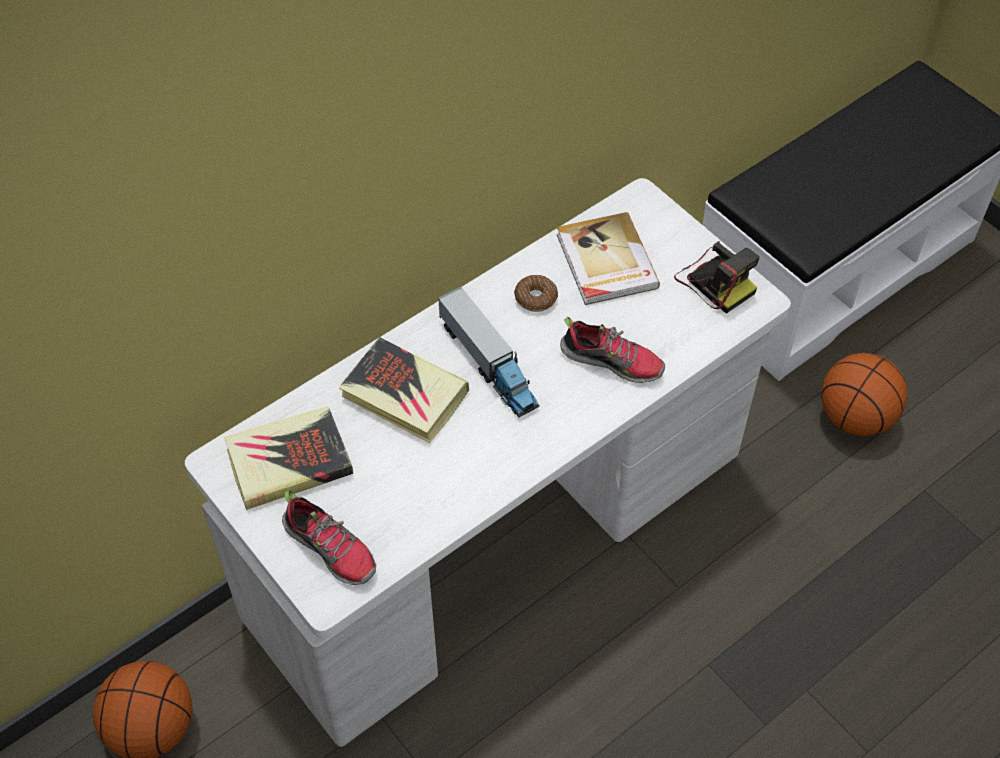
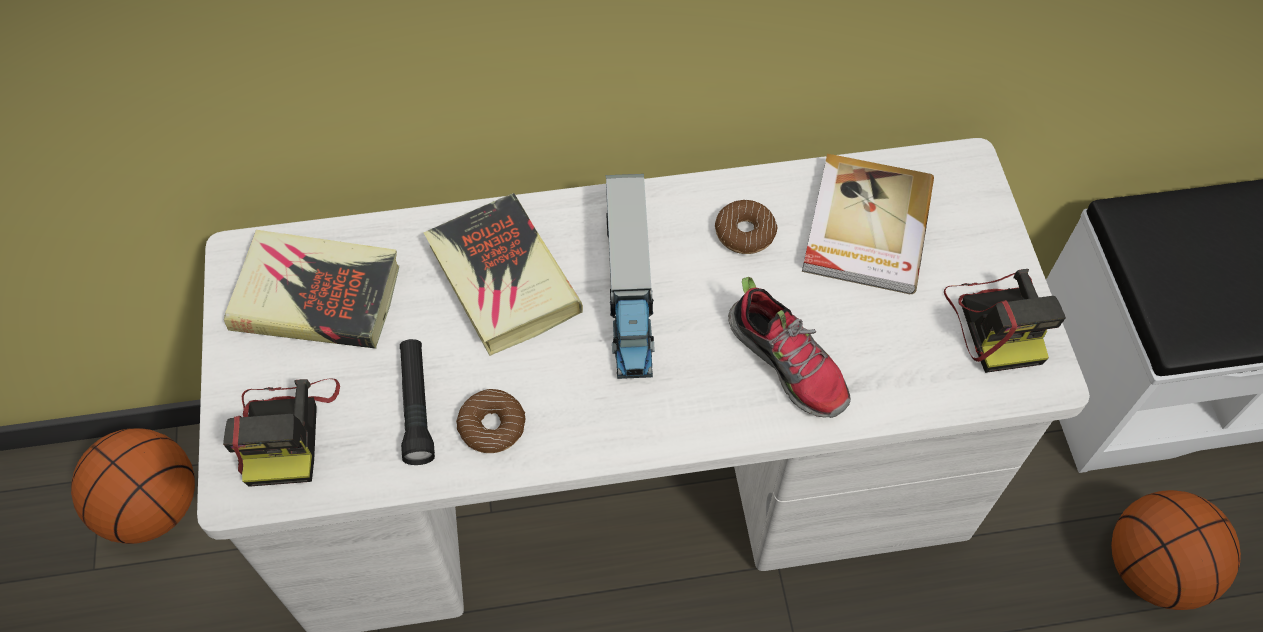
camera: 30 degrees right, 5 degrees up
shoe [282,490,376,585] -> camera [223,378,340,487]
none -> black flashlight [400,339,435,465]
none -> donut [456,389,525,453]

